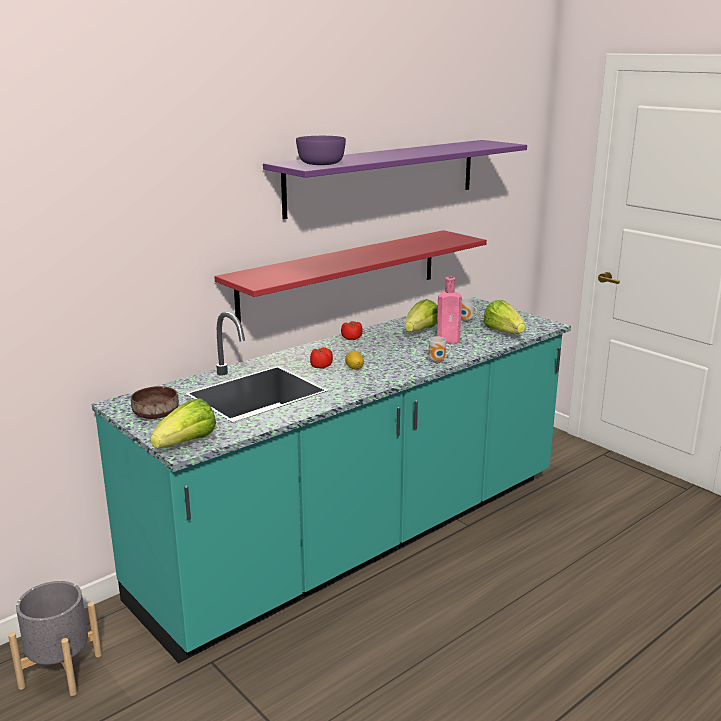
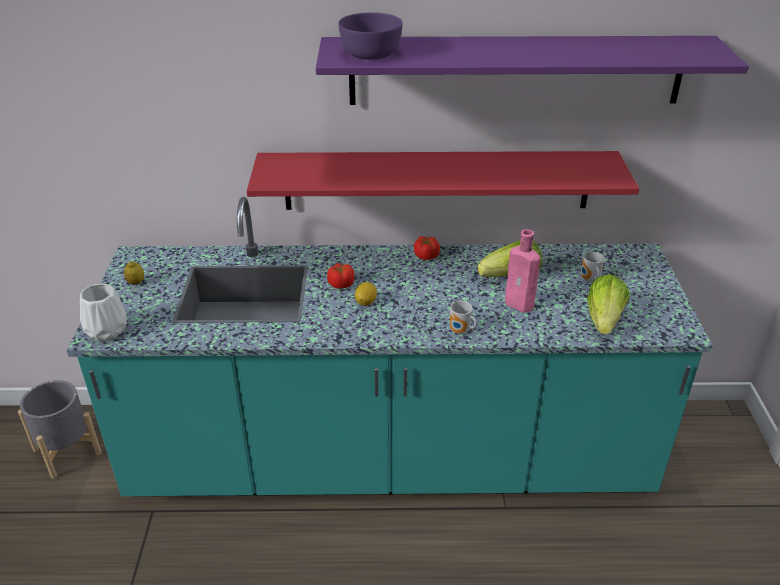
camera: 40 degrees right, 15 degrees up
brown bowl [131,386,179,419] -> lemon [124,261,144,285]
lettuce [150,399,216,448] -> white vase [80,284,127,341]

